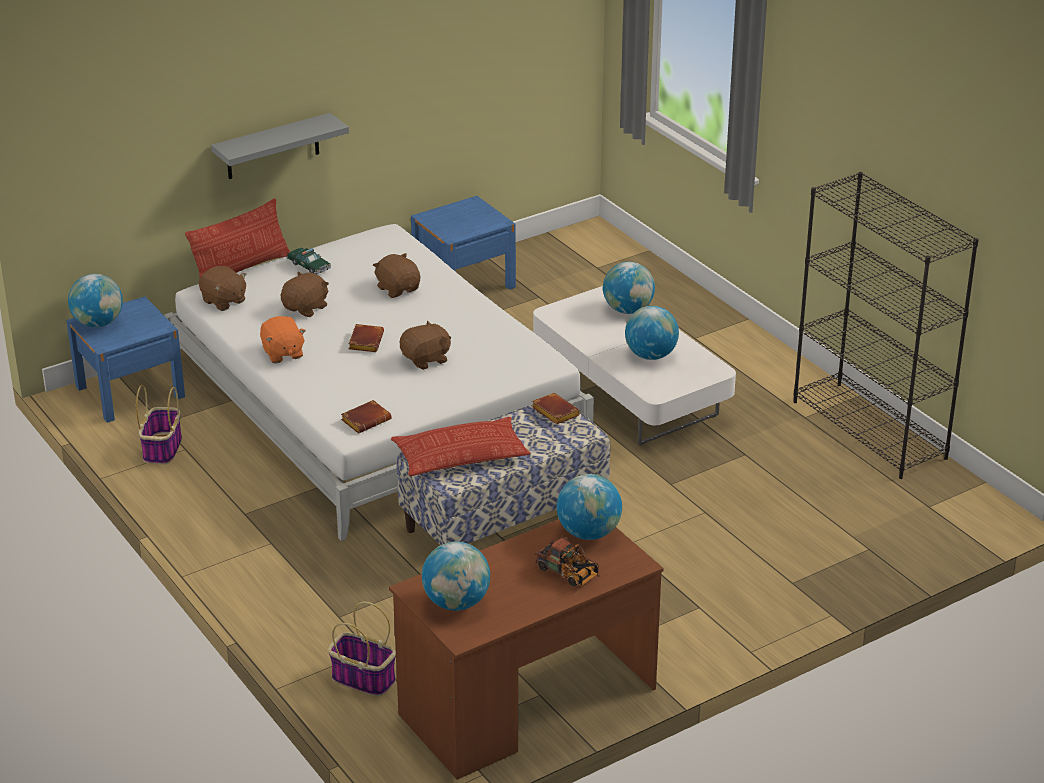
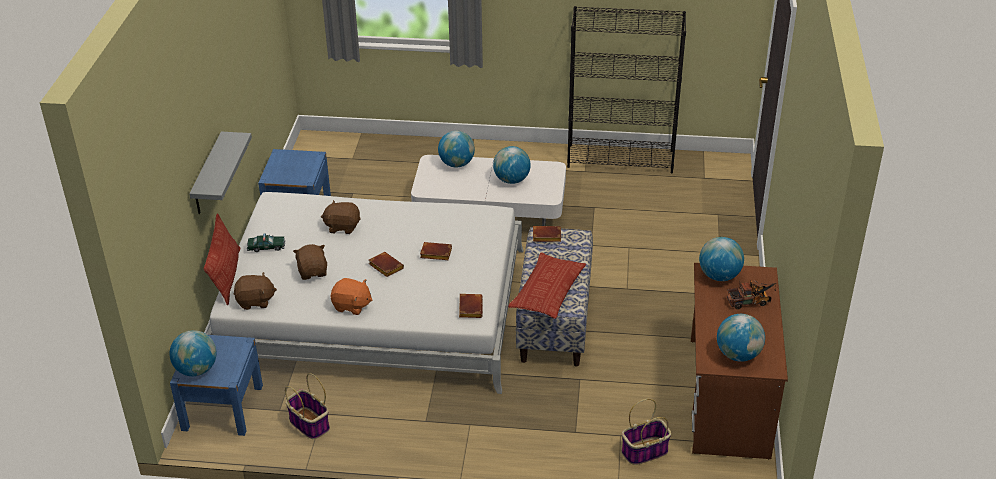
camera: 50 degrees left, 5 degrees up
brown plush toy [400,320,451,370] -> brown book [420,242,452,260]

